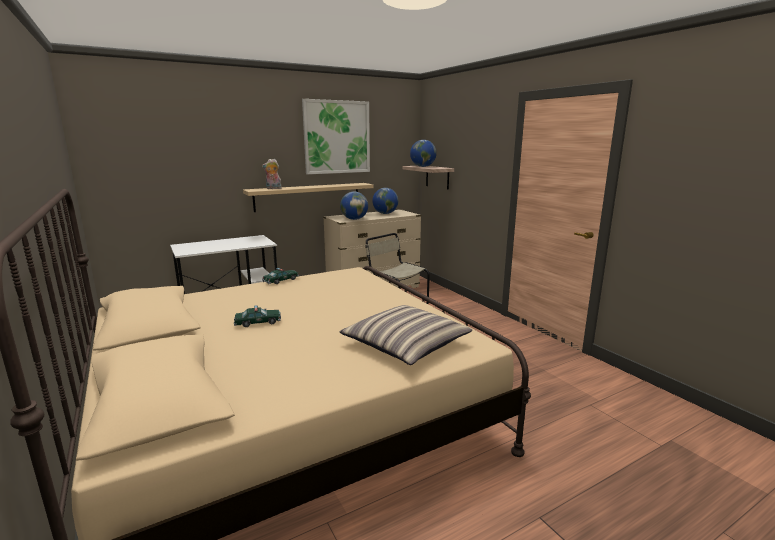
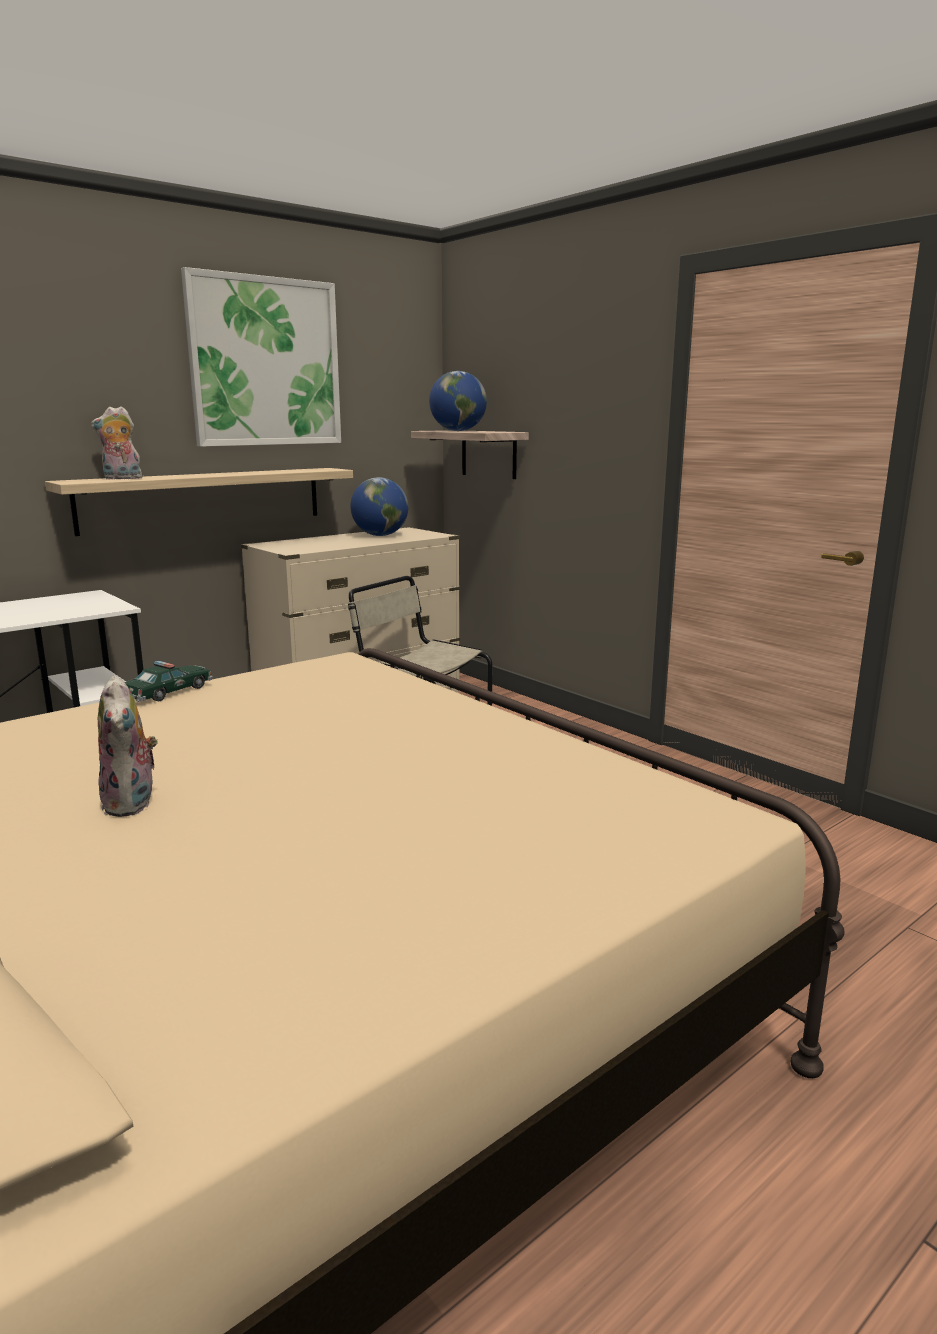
camera: 10 degrees left, 0 degrees up
toy car [234,305,281,327] -> plush toy [98,675,158,817]
globe [340,191,368,220] -> none
pillow [340,305,472,365] -> none

